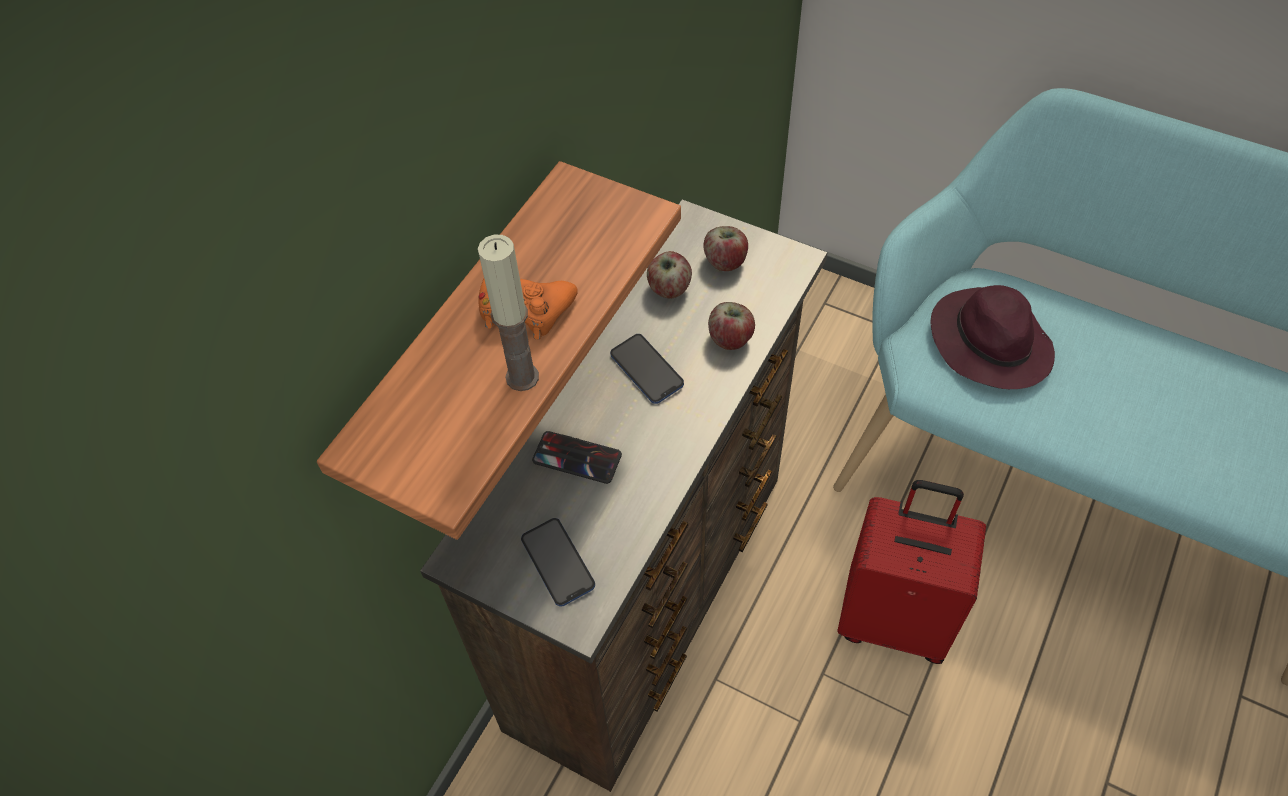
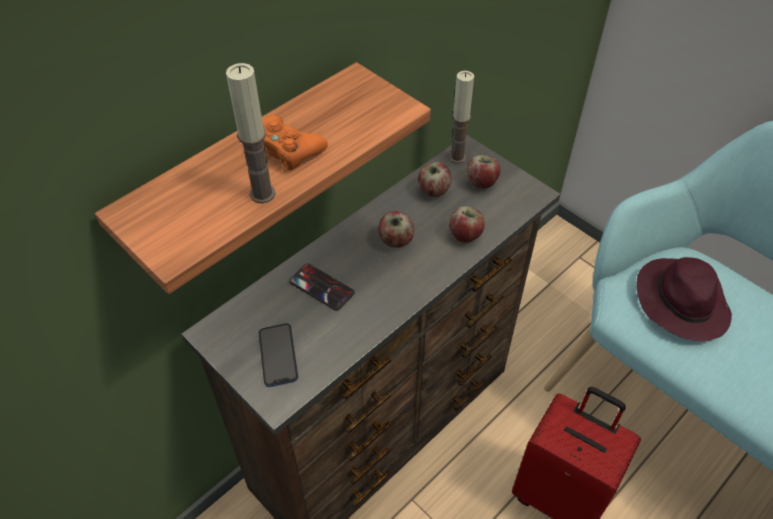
camera: 15 degrees right, 5 degrees down
phone [610,334,684,404] -> apple [378,211,414,248]
none -> candle [449,71,474,163]

